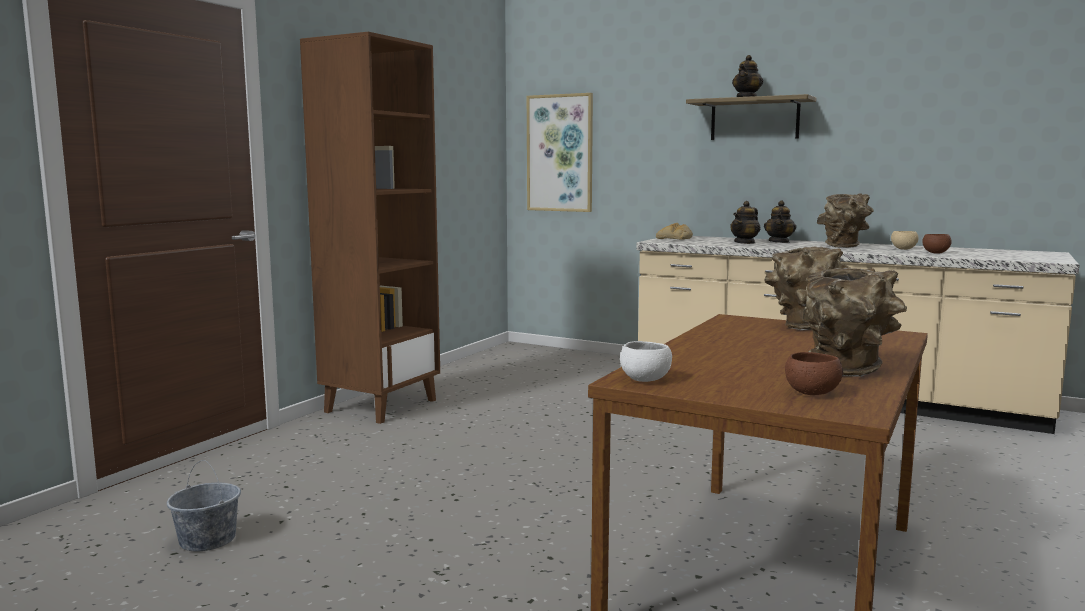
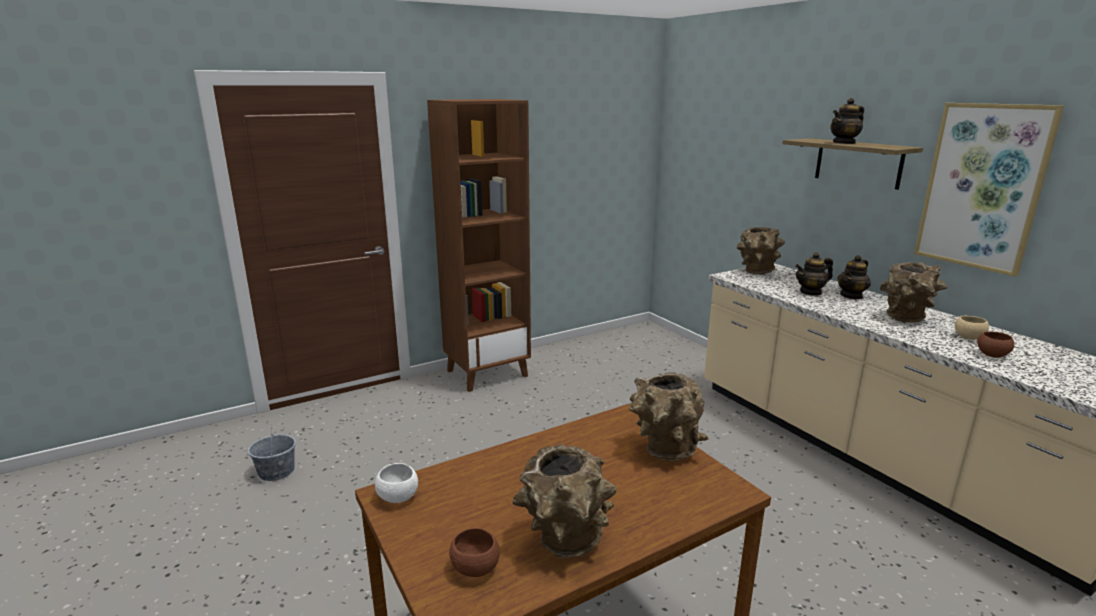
camera: 30 degrees right, 10 degrees up
picture [527,93,593,212] -> picture moved to [914,103,1064,277]
bread [656,223,693,240] -> brown vase [737,227,785,275]

